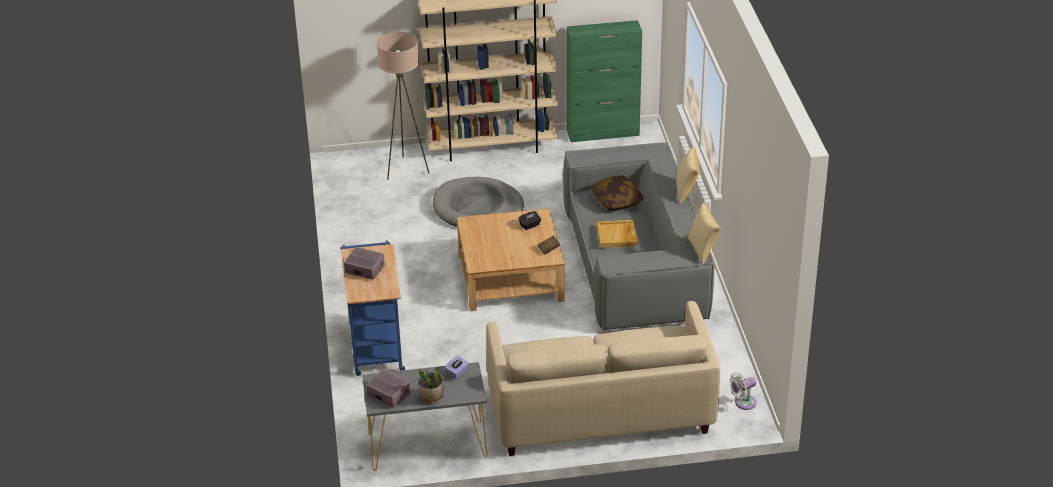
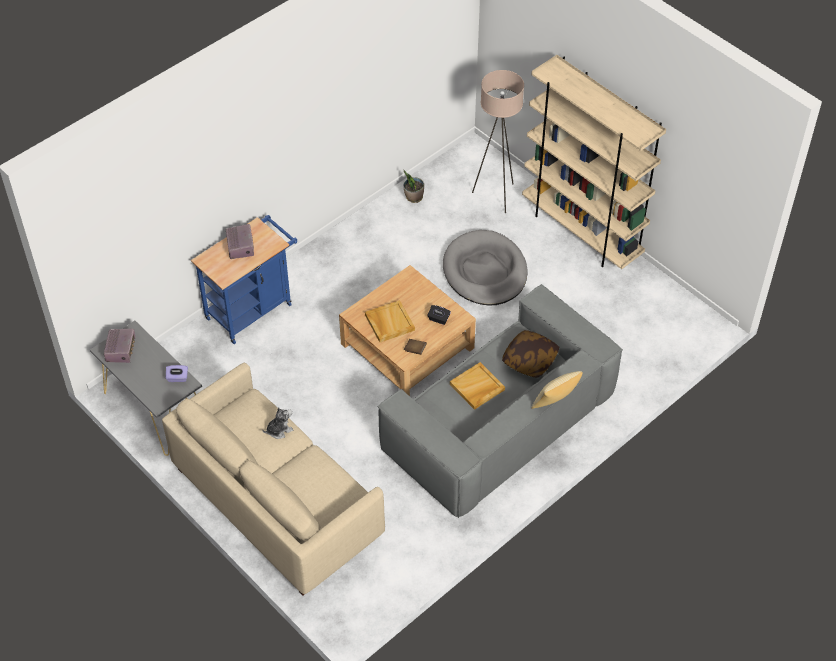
camera: 55 degrees right, 15 degrees up
potted plant [418,367,444,404] -> potted plant moved to [403,170,424,203]
green cabinet [567,20,642,142] -> none
pillow [687,203,720,265] -> none
white fan [729,372,757,410] -> none
none -> plush toy [262,408,293,439]
none -> beige tray [365,300,415,342]

